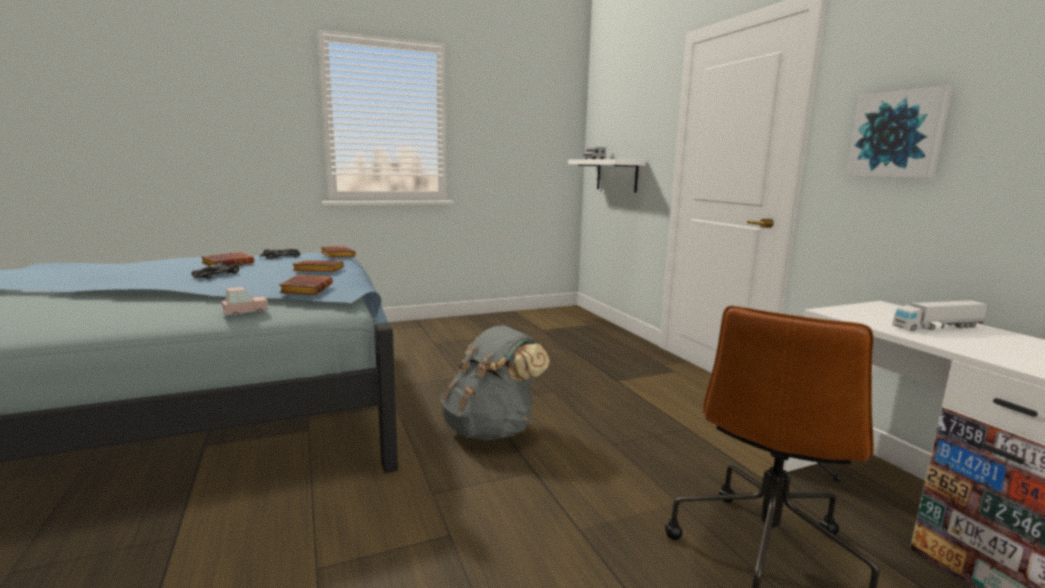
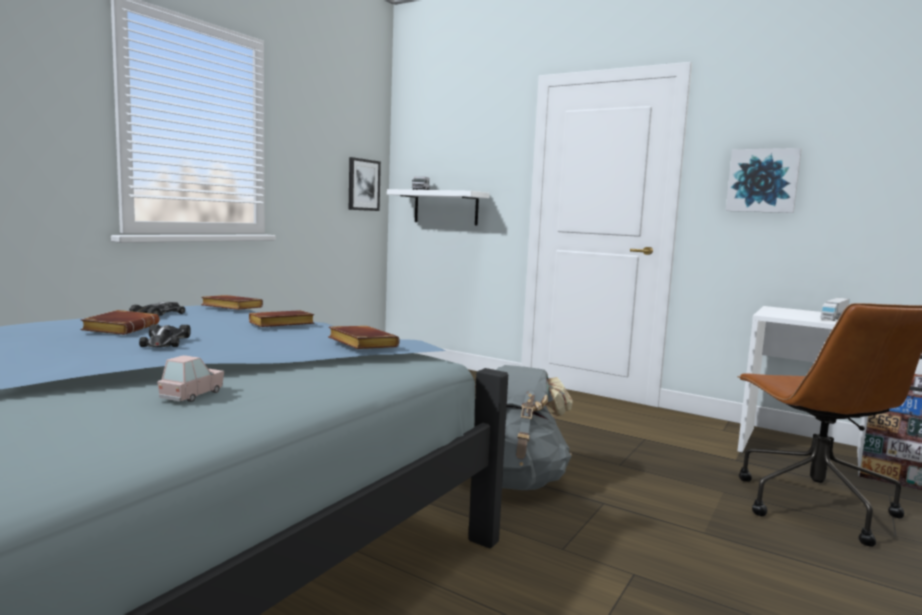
camera: 35 degrees left, 5 degrees down
pink toy car [222,287,268,317] -> pink toy car moved to [157,355,224,402]
none -> picture [349,157,381,211]

